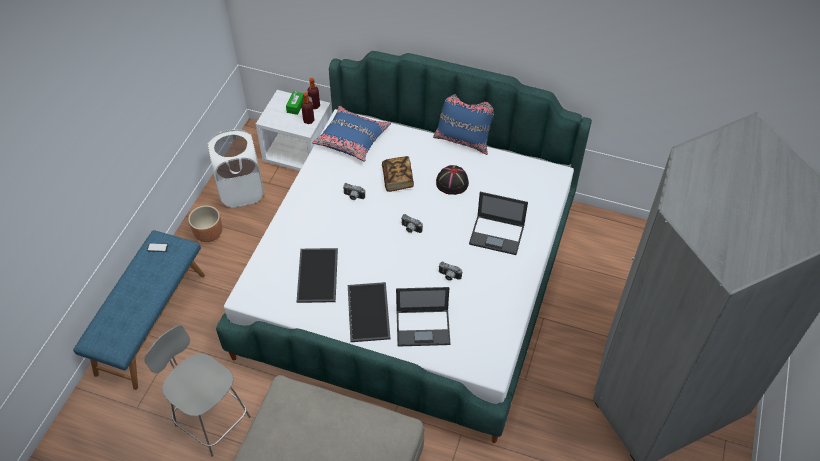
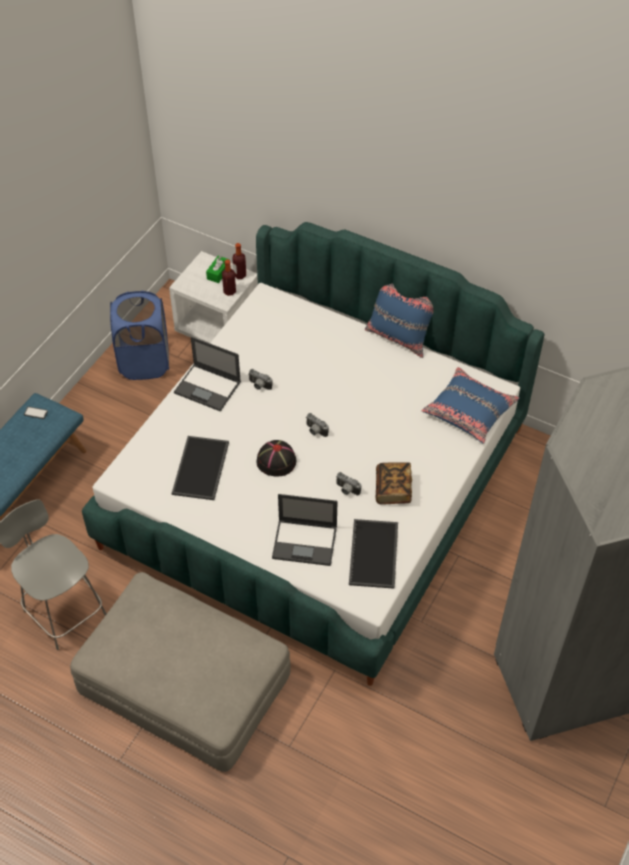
camera: 10 degrees right, 0 degrees up
brown planter [188,205,222,242] -> none
white laundry basket [207,129,264,208] -> blue laundry basket [110,291,169,380]
blue pillow [312,106,391,162] -> blue pillow moved to [422,367,520,444]
tray [348,282,391,342] -> tray moved to [349,519,398,589]
book [382,156,414,192] -> book moved to [376,462,412,505]
black hat [436,165,469,195] -> black hat moved to [257,440,296,477]
laptop [469,192,528,255] -> laptop moved to [174,337,241,412]

